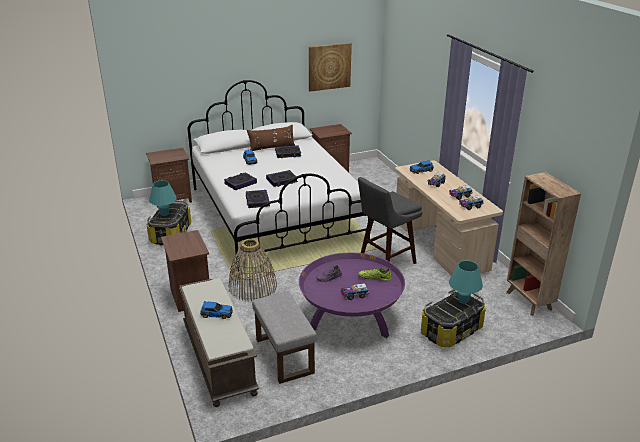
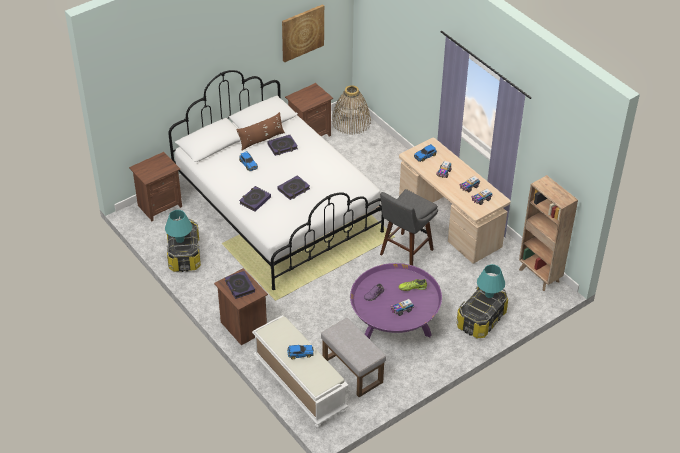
camera: 15 degrees left, 15 degrees up
brown bench [179,278,259,407] -> white bench [252,315,348,428]
basket [228,239,277,301] -> basket moved to [332,85,371,135]
book [246,190,270,208] -> book moved to [225,271,255,299]

